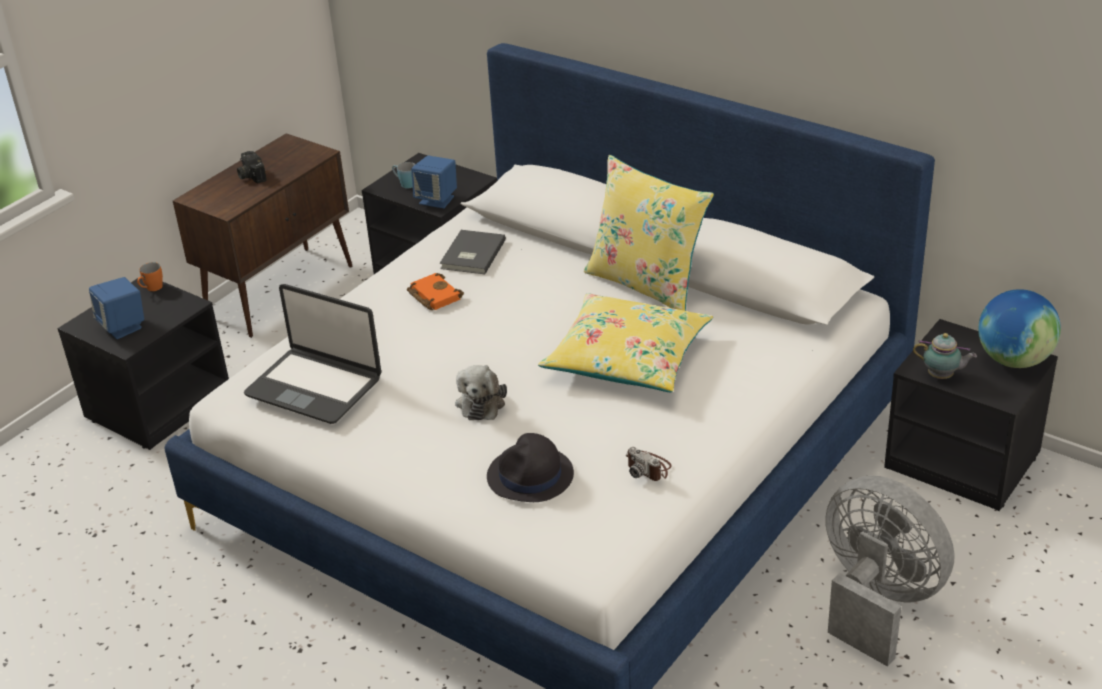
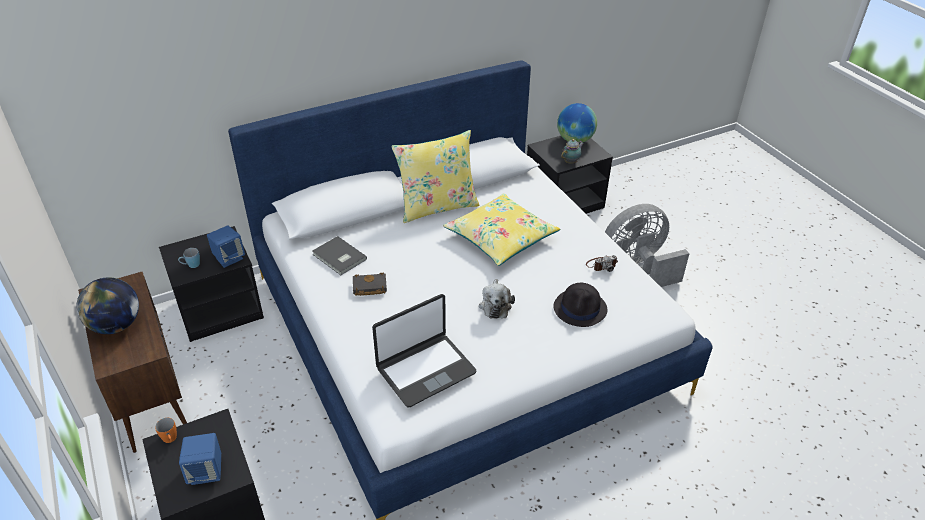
camera: 65 degrees left, 5 degrees up
camera [237,151,266,183] -> globe [76,277,139,334]
orange book [407,273,464,310] -> black book [353,273,387,296]
plush toy [455,365,507,420] -> plush toy turned 60 degrees clockwise [479,279,515,319]

